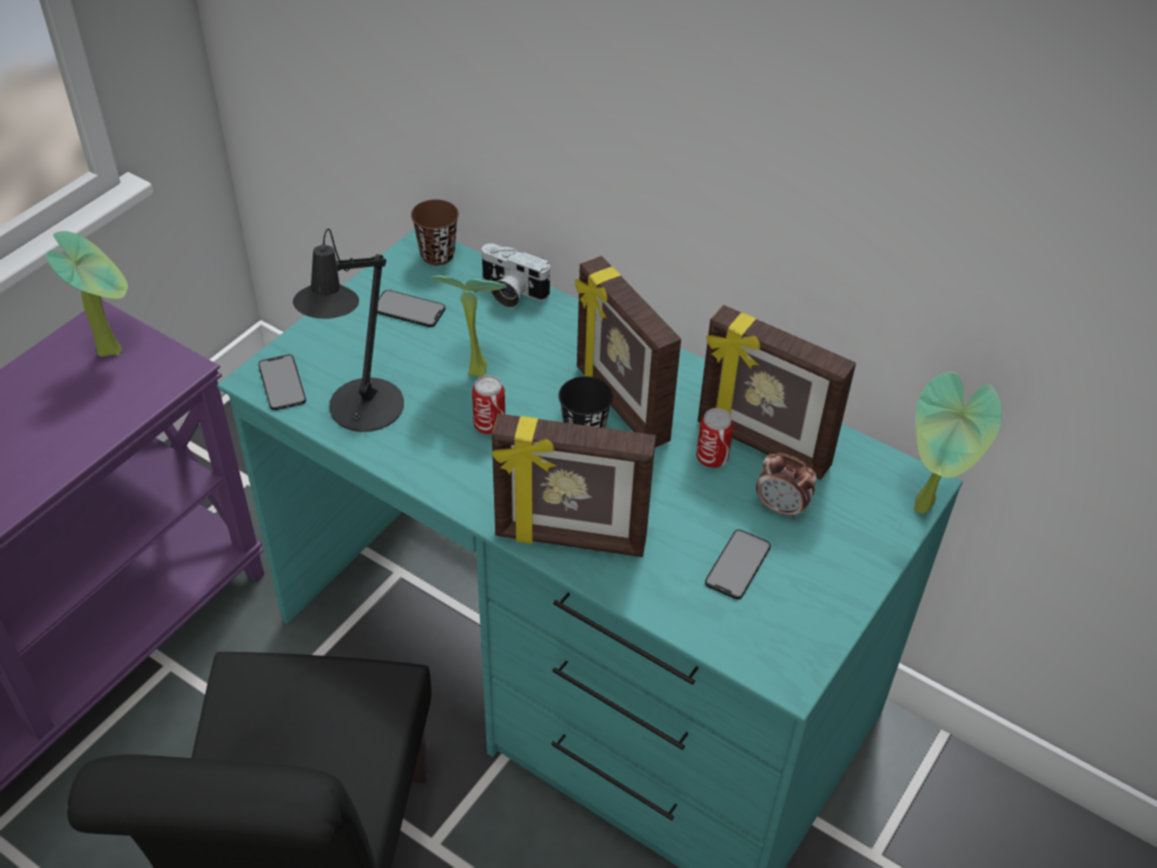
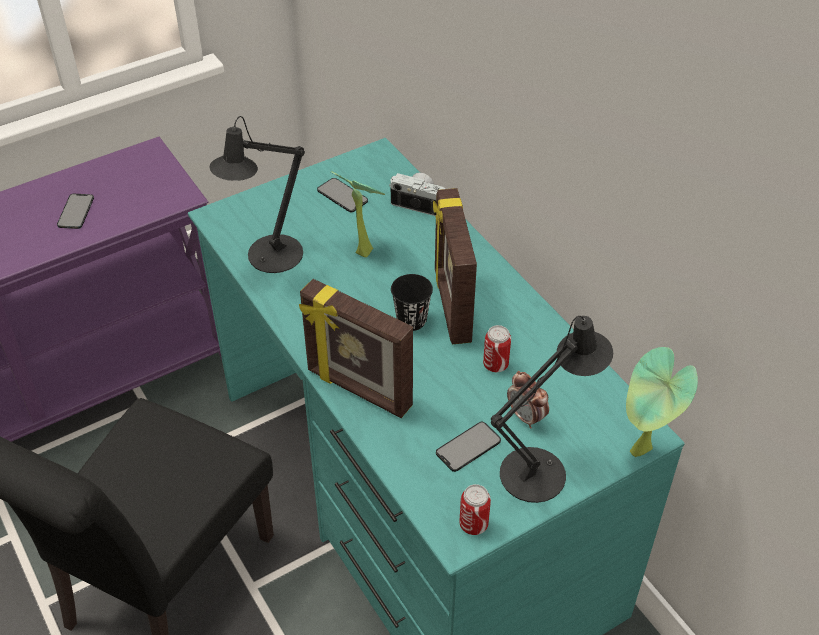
camera: 25 degrees right, 0 degrees up
potted plant [46,231,128,357] -> none
phone [258,355,306,410] -> phone moved to [57,194,94,229]
brown cup [411,199,459,265] -> none
can [472,375,505,434] -> can moved to [459,484,491,535]
camera [481,243,551,307] -> camera turned 150 degrees clockwise [389,173,445,216]
picture frame [698,305,856,480] -> none
none -> black table lamp [491,316,613,503]

